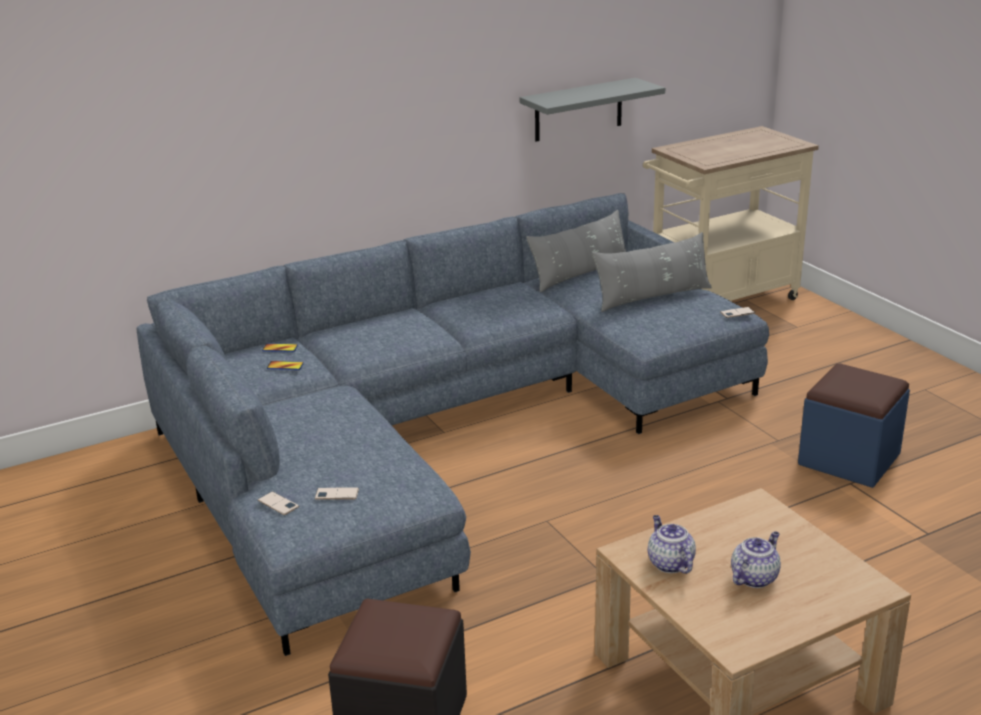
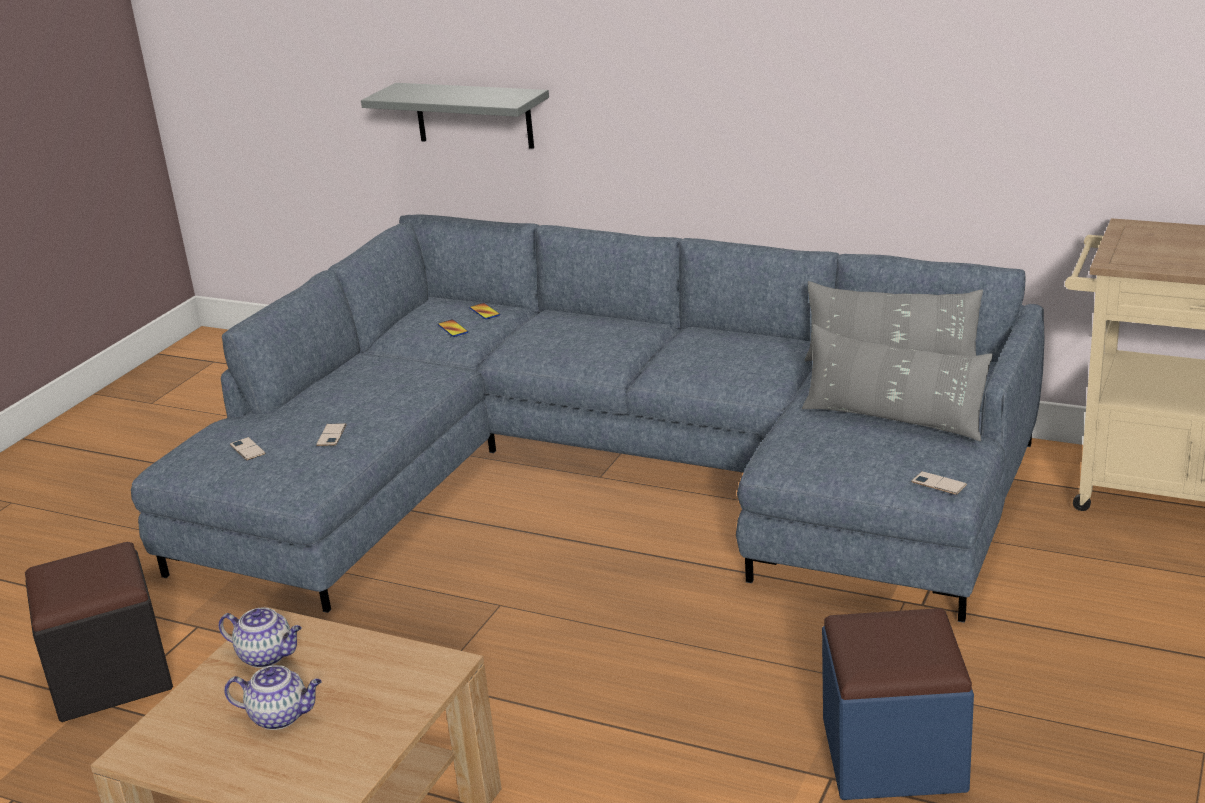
camera: 55 degrees right, 0 degrees up
phone [258,491,299,515] -> phone moved to [316,423,347,446]
grey shelf [520,78,665,142] -> grey shelf moved to [361,83,549,149]
teapot [648,515,696,574] -> teapot turned 75 degrees clockwise [219,607,302,668]

